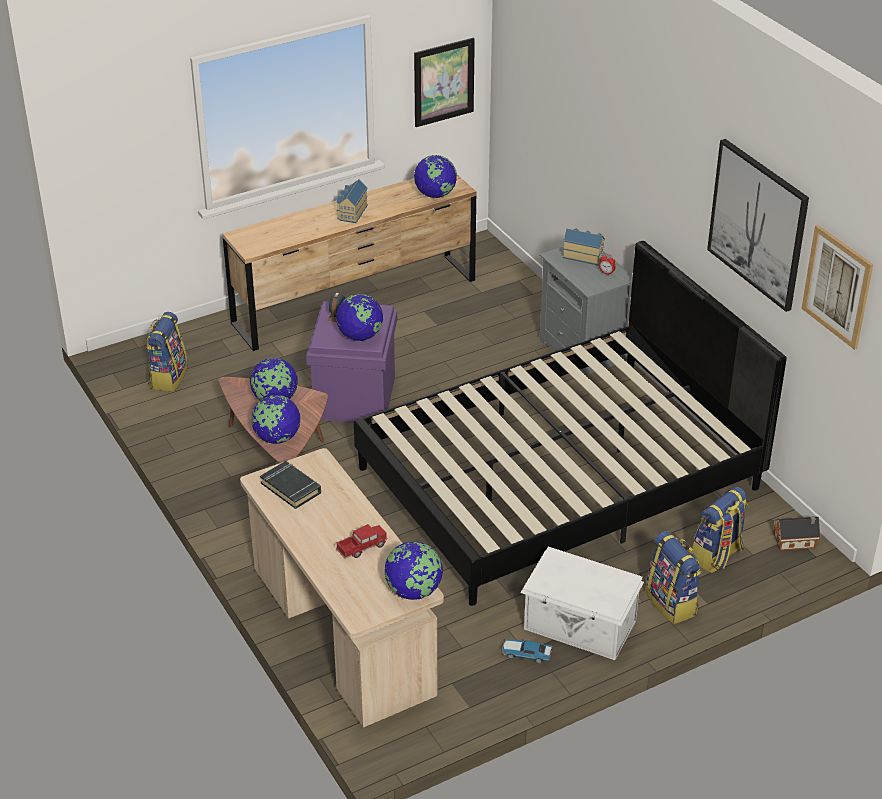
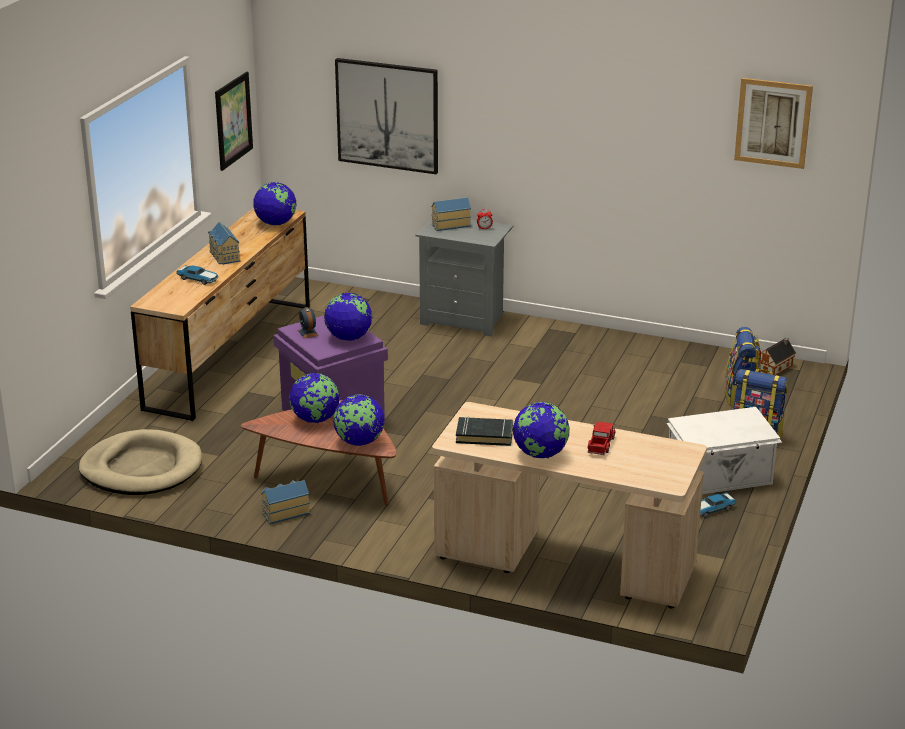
camera: 40 degrees left, 10 degrees down
backpack [146,312,187,391] -> beige dog bed [78,429,202,495]
black bed [354,241,787,606] -> none
globe [385,542,443,600] -> globe moved to [513,402,570,458]
picture [707,139,809,312] -> picture moved to [335,58,438,174]
none -> toy car [177,265,219,285]
none -> toy house [261,480,310,524]

